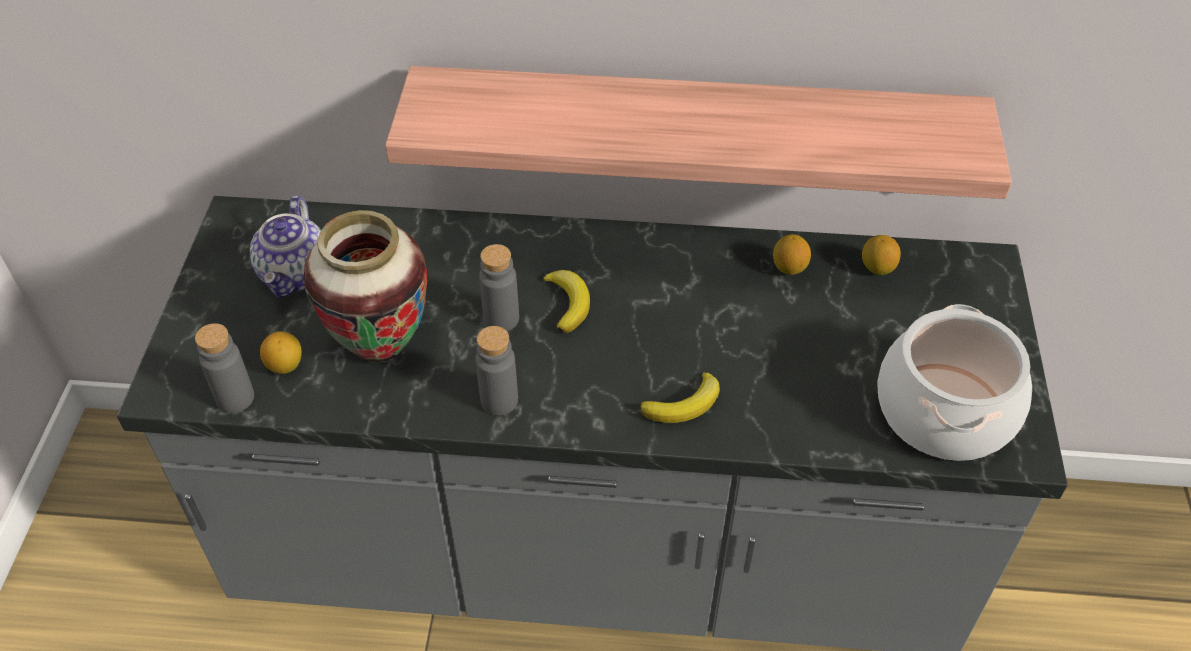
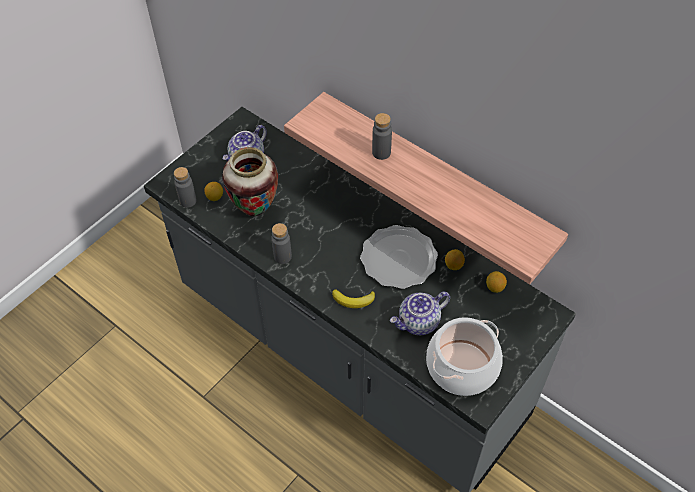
camera: 35 degrees right, 5 degrees up
grey bottle [479,244,519,331] -> grey bottle moved to [372,113,392,160]
banana [543,270,590,333] -> none
none -> plate [360,225,438,289]
none -> teapot [390,292,450,335]

